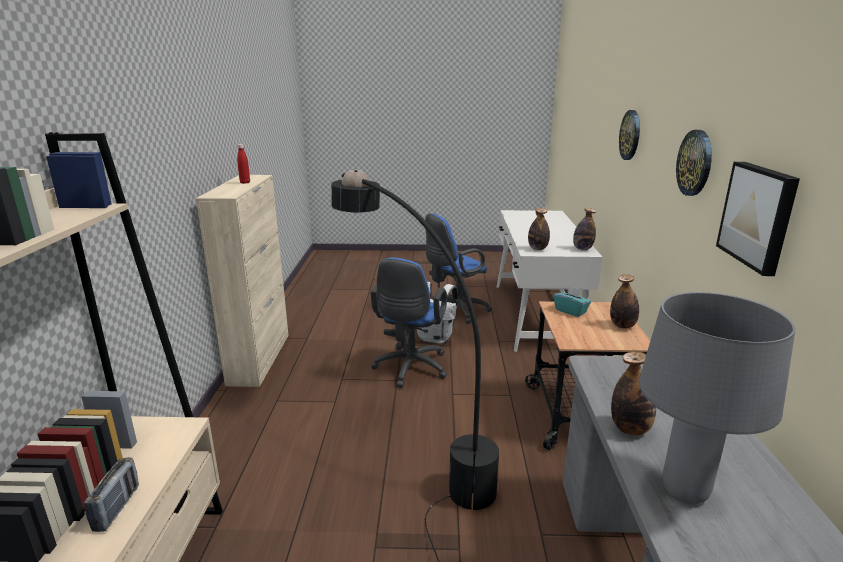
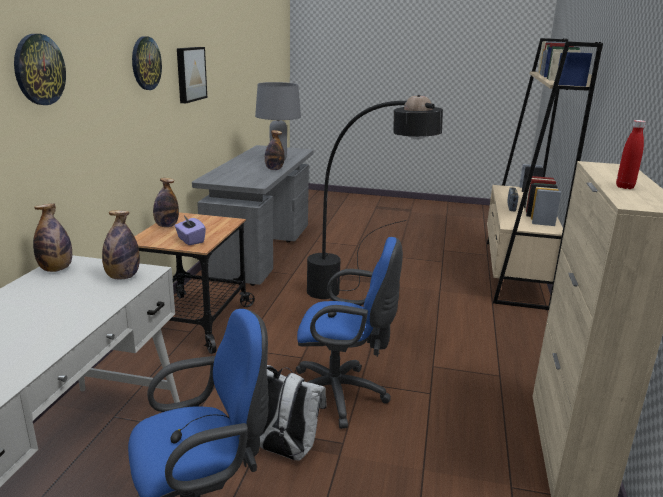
camera: 170 degrees left, 0 degrees up
blue office chair [371,257,447,388] -> blue office chair turned 75 degrees clockwise [296,237,403,429]
turquoise tissue box [554,286,591,317] -> purple tissue box [175,214,206,245]

